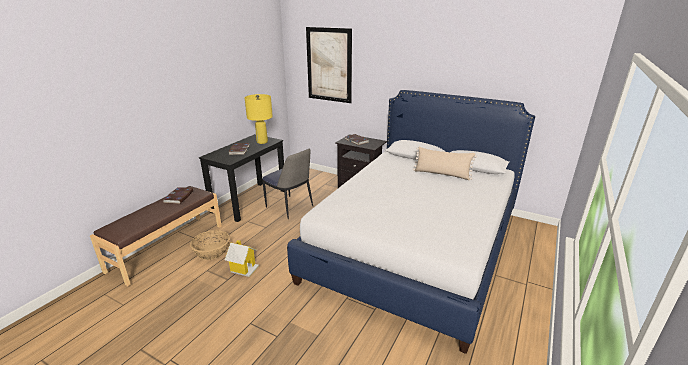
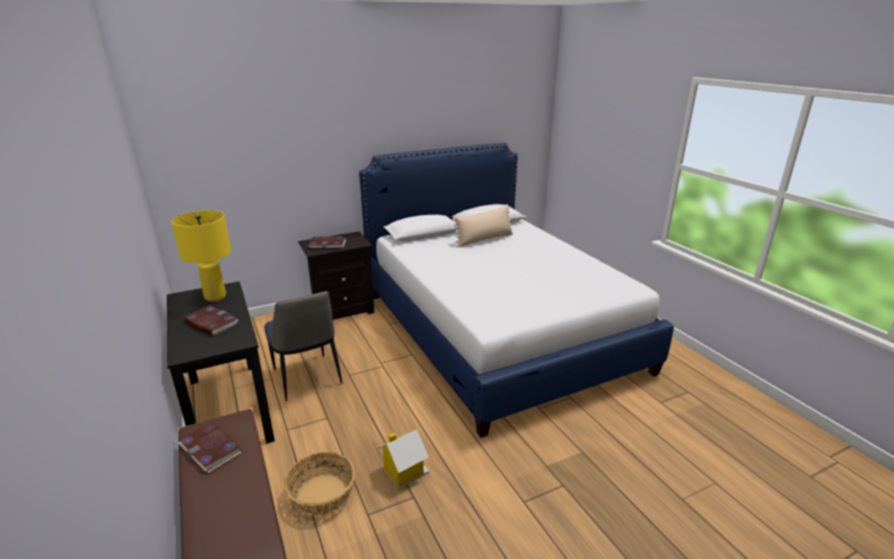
camera: 55 degrees left, 0 degrees up
chair [262,148,313,219] -> chair turned 75 degrees clockwise [264,291,343,401]
picture [306,27,352,103] -> none

